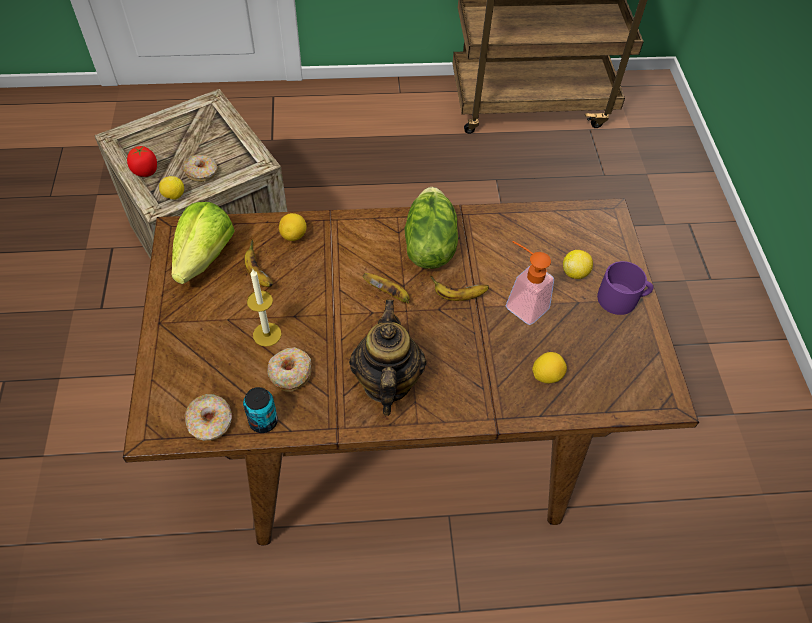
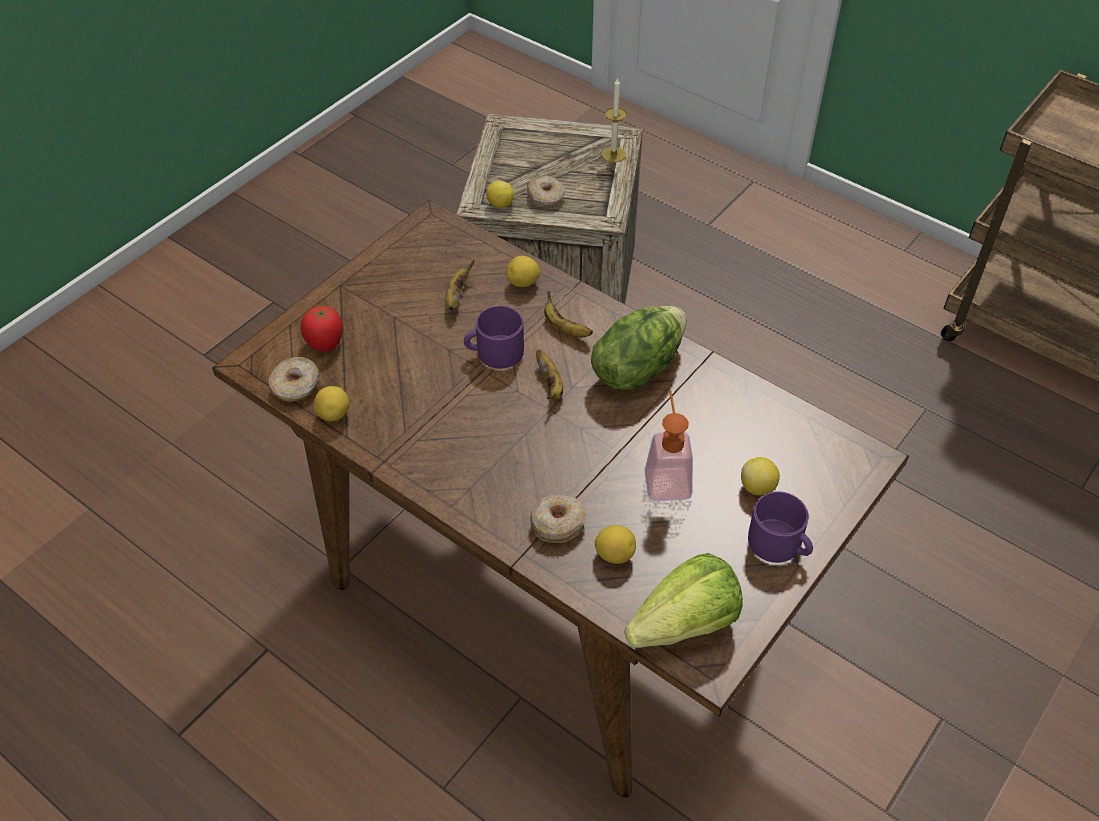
camera: 45 degrees right, 5 degrees down
tomato [127,146,157,177] -> tomato moved to [301,306,343,352]
lettuce [172,202,235,284] -> lettuce moved to [625,553,743,648]
can [243,387,278,433] -> lemon [314,386,349,421]
candle [247,269,281,347] -> candle moved to [602,77,626,163]
donut [267,347,311,392] -> donut moved to [530,495,586,543]
teapot [349,300,426,416] -> none
banana [430,276,489,301] -> banana moved to [544,291,593,337]
none -> purple mug [464,306,524,369]

